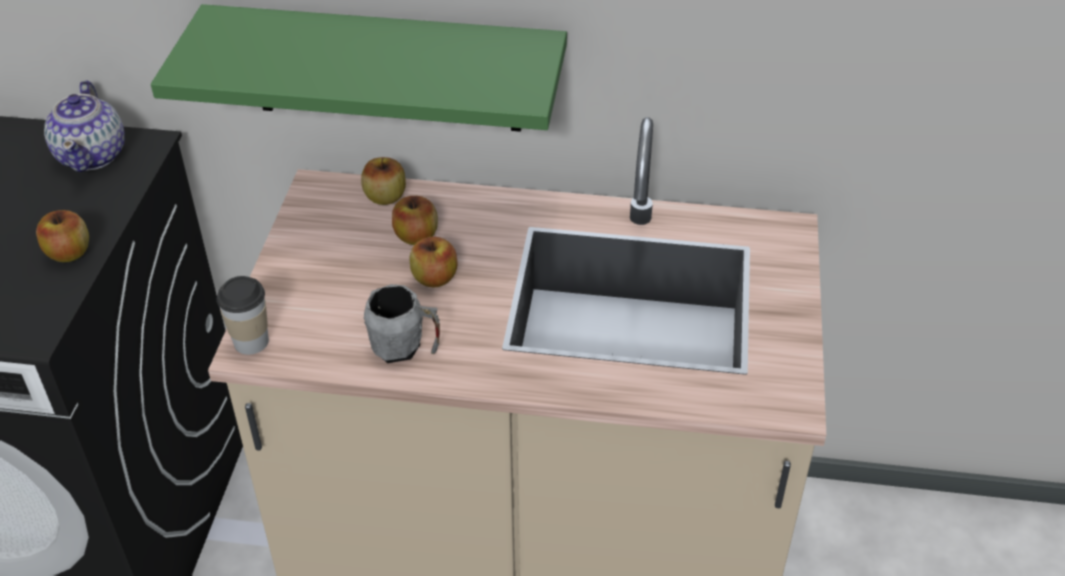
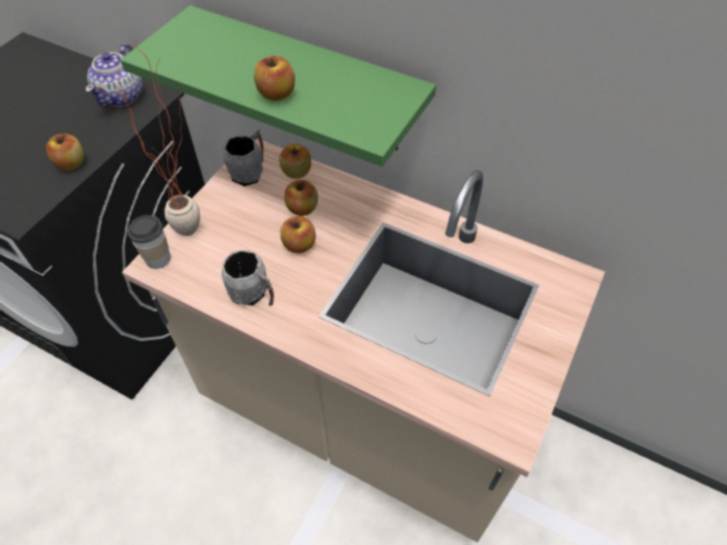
camera: 20 degrees right, 10 degrees up
none -> potted plant [113,46,200,236]
none -> grey mug [223,128,263,186]
none -> apple [254,56,295,101]

